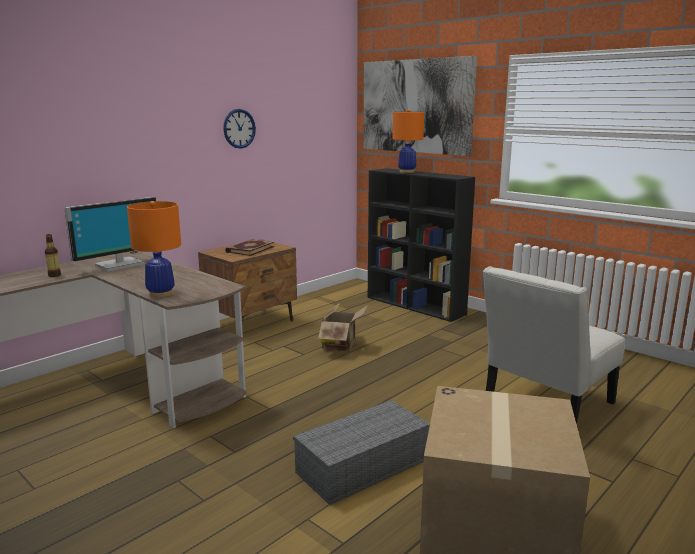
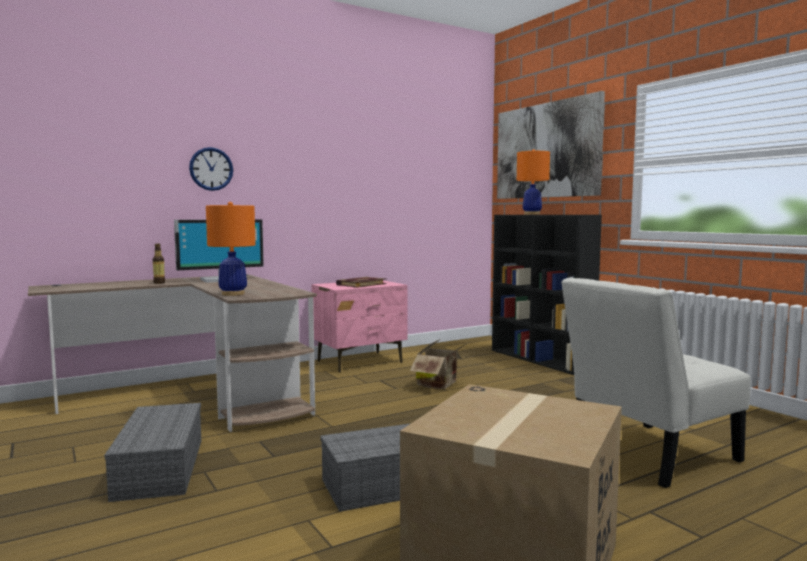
camera: 15 degrees right, 10 degrees down
brown nightstand [198,239,297,321] -> pink nightstand [311,280,408,372]
wall clock [223,109,256,149] -> wall clock moved to [189,147,233,191]
none -> grey storage box [104,403,201,502]

